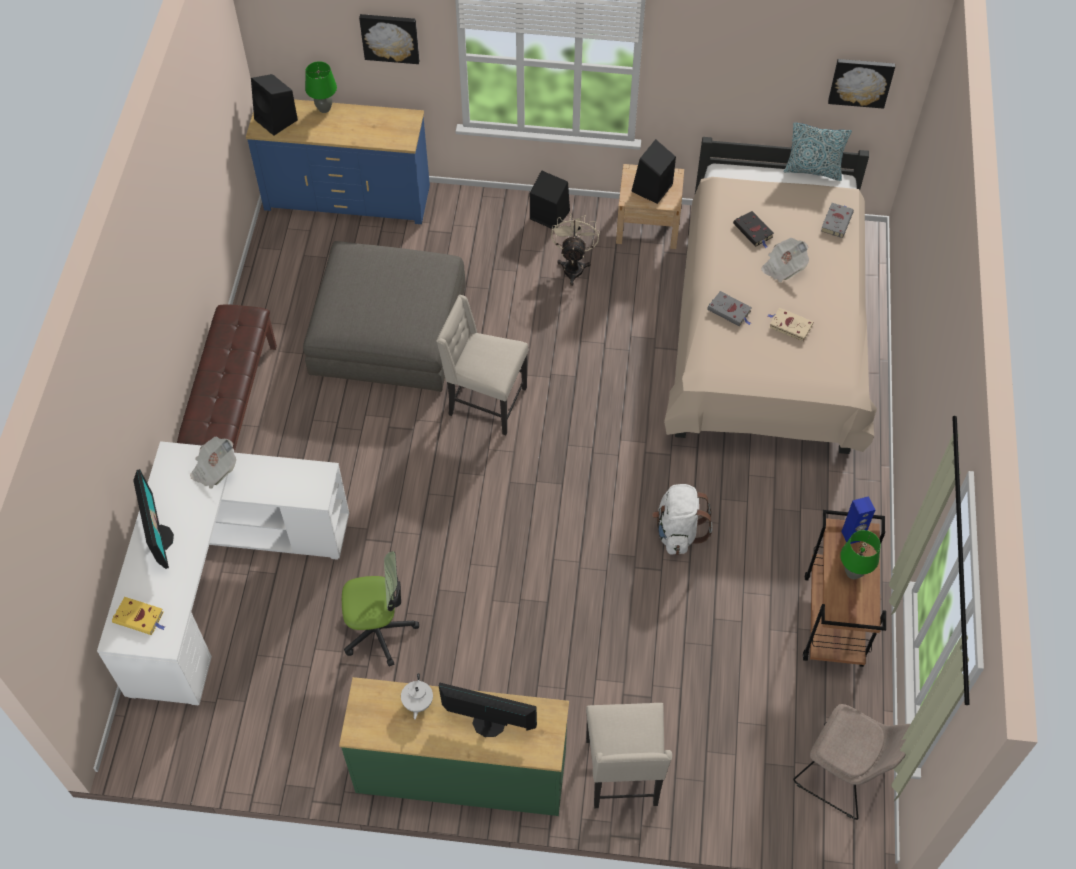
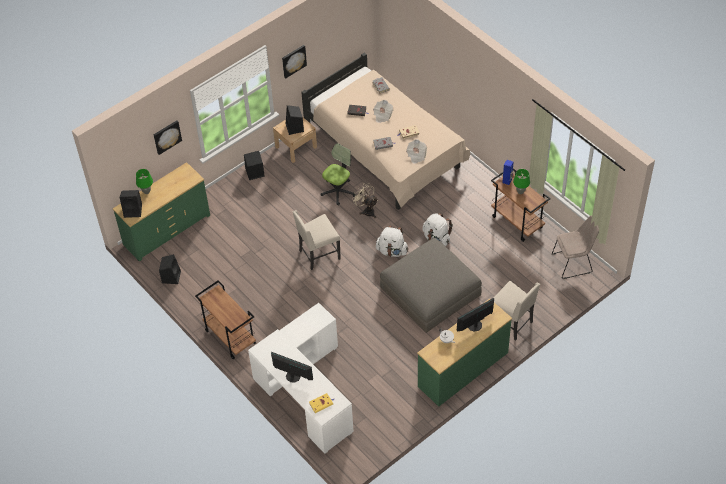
camera: 45 degrees left, 5 degrees down
brown bench [177,304,277,453] -> brown cart [195,280,256,359]
newspaper [190,437,236,489] -> newspaper moved to [406,139,427,164]
blue dresser [246,99,430,224] -> green dresser [113,162,210,262]
grey ottoman [303,241,466,392] -> grey ottoman moved to [380,238,482,333]
office chair [342,551,419,667] -> office chair moved to [321,143,356,205]
beige fan [551,213,599,286] -> beige fan moved to [354,183,378,218]
pillow [784,122,852,181] -> none
picture [828,59,895,109] -> picture moved to [282,45,307,78]
none -> black speaker [159,254,181,284]
none -> white backpack [376,226,408,257]

